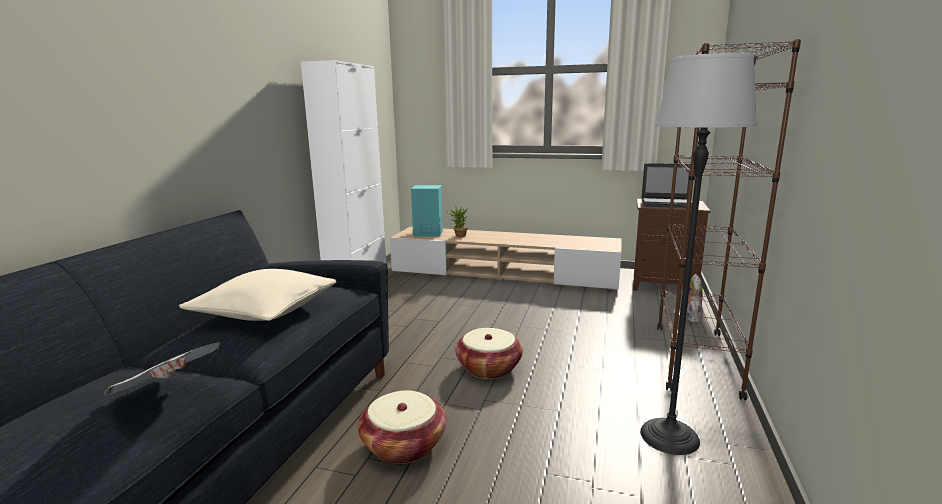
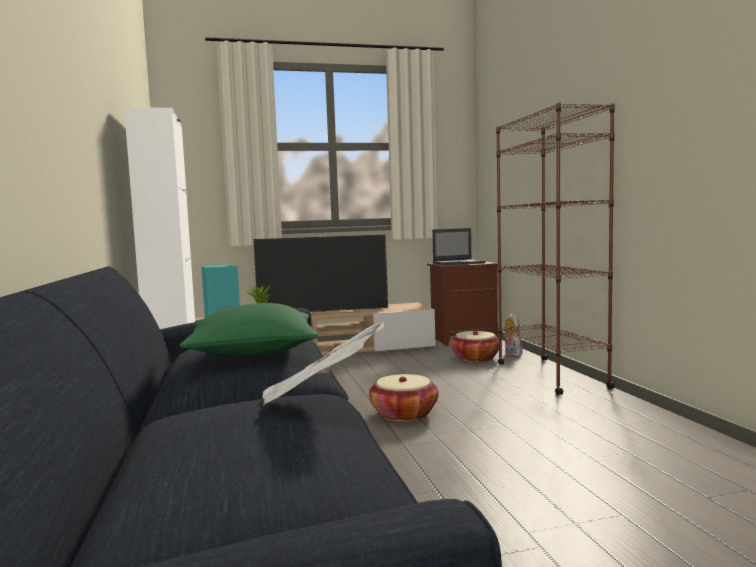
camera: 30 degrees left, 10 degrees down
beige pillow [179,269,336,321] -> green pillow [179,303,319,355]
basket [358,390,446,464] -> basket moved to [450,331,499,362]
floor lamp [640,53,757,455] -> none
none -> television [253,234,388,312]

